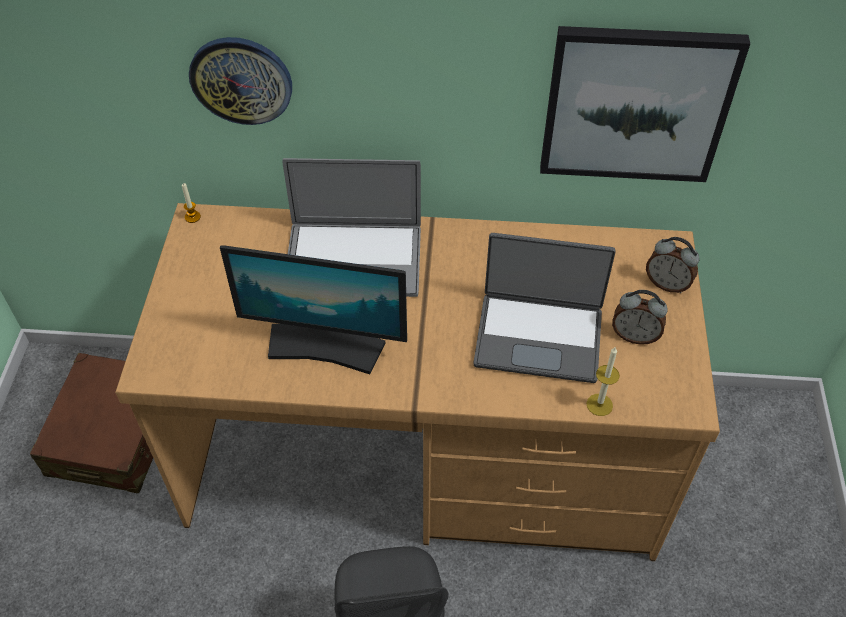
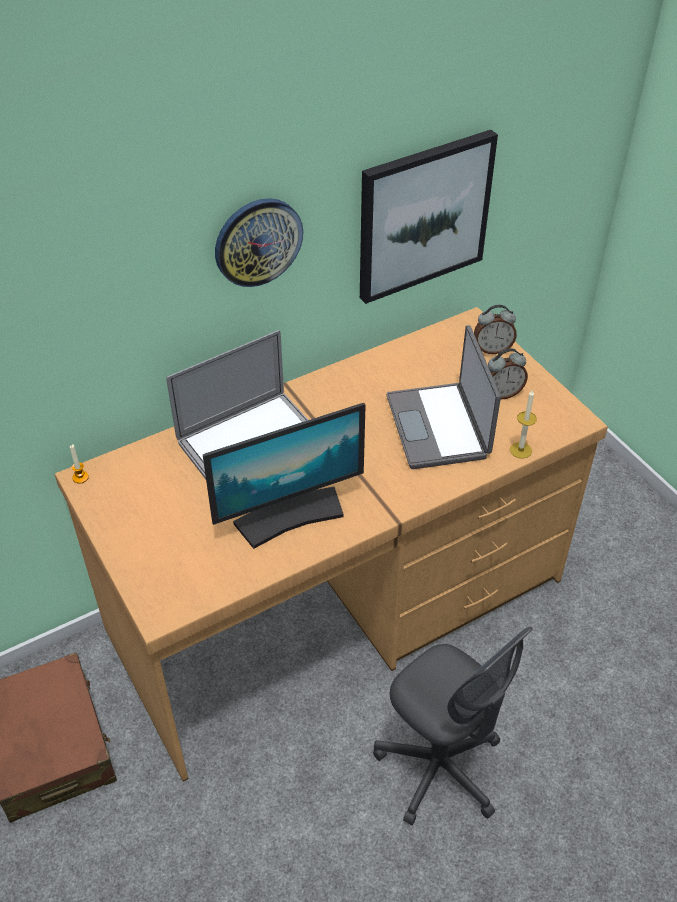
camera: 35 degrees left, 5 degrees down
wall clock [189,37,292,125] -> wall clock moved to [215,198,303,287]
laptop [473,233,616,383] -> laptop turned 105 degrees clockwise [386,325,501,469]

